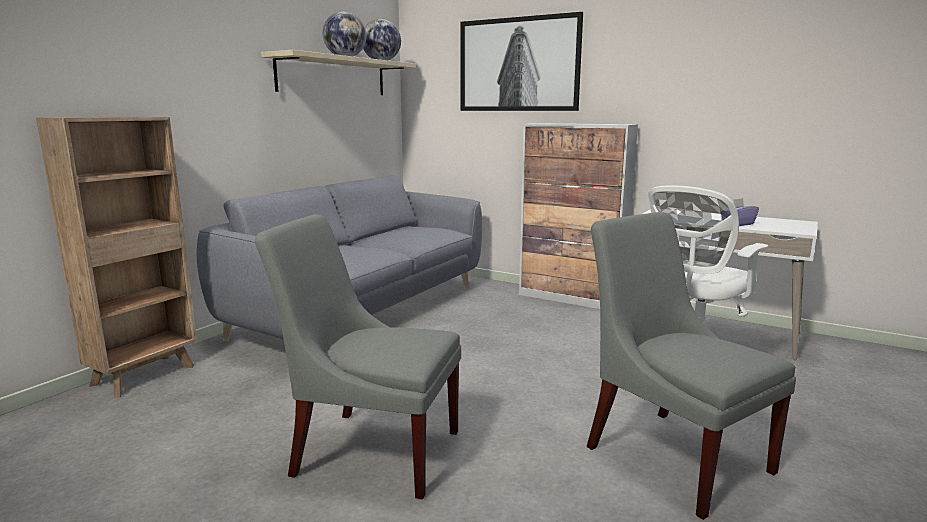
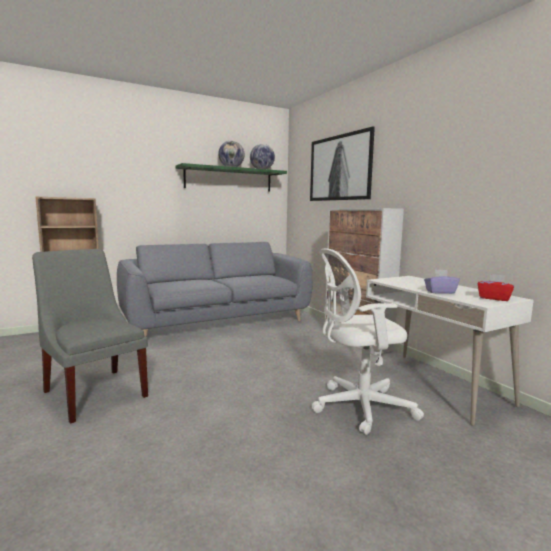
camera: 30 degrees right, 5 degrees down
beige shelf [261,50,416,95] -> green shelf [175,163,287,192]
grey chair [587,212,796,520] -> none
none -> red tissue box [478,274,514,301]

